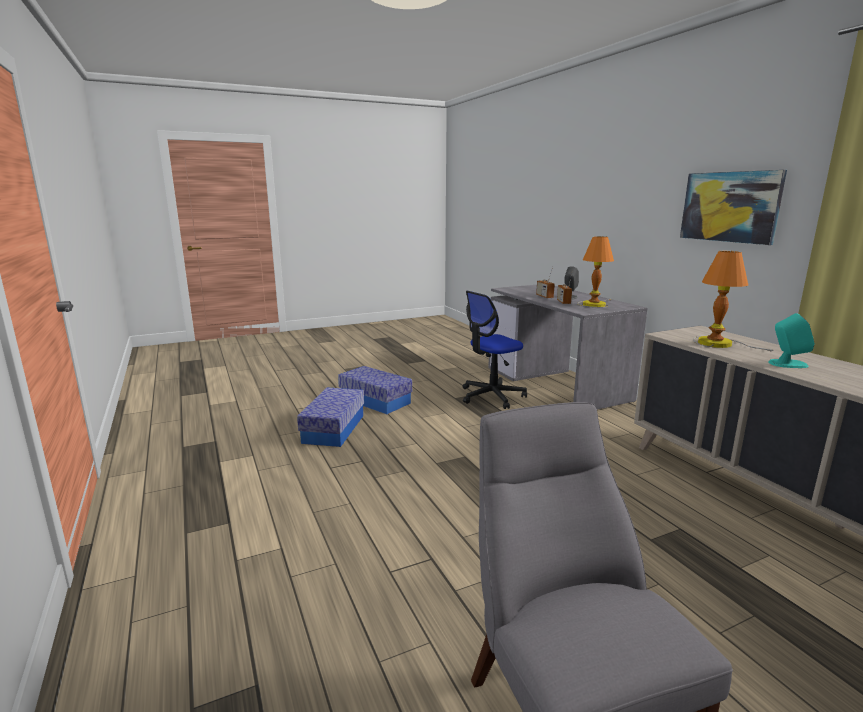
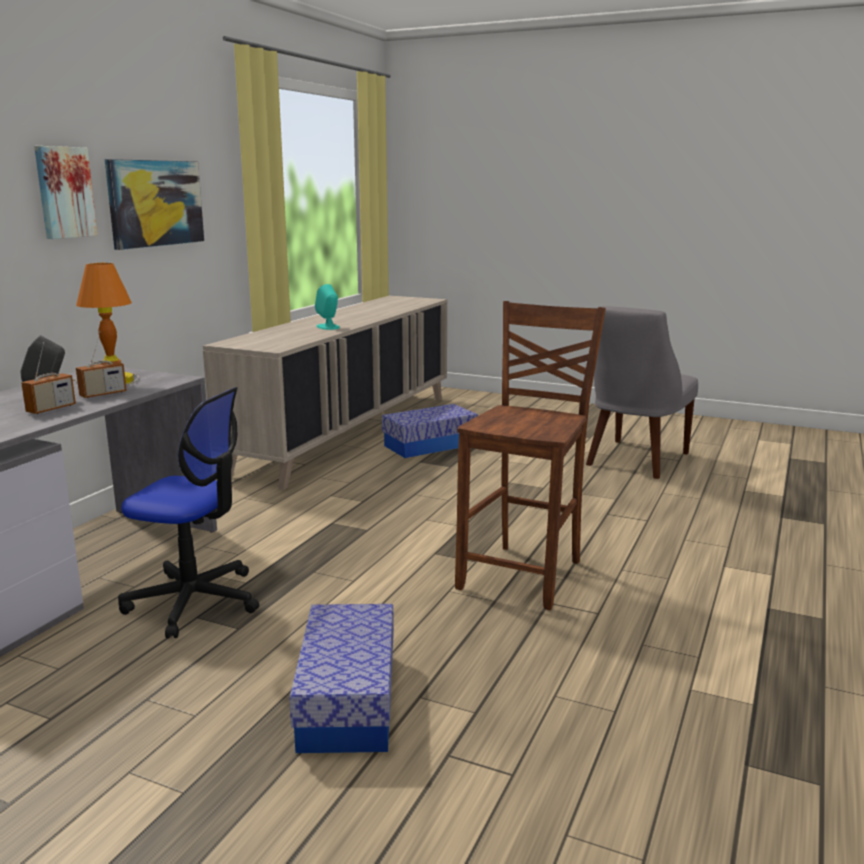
camera: 130 degrees left, 0 degrees up
storage box [297,387,364,447] -> storage box moved to [382,404,478,458]
table lamp [693,251,774,352] -> none
none -> picture [34,146,98,239]
none -> brown chair [455,301,606,610]

